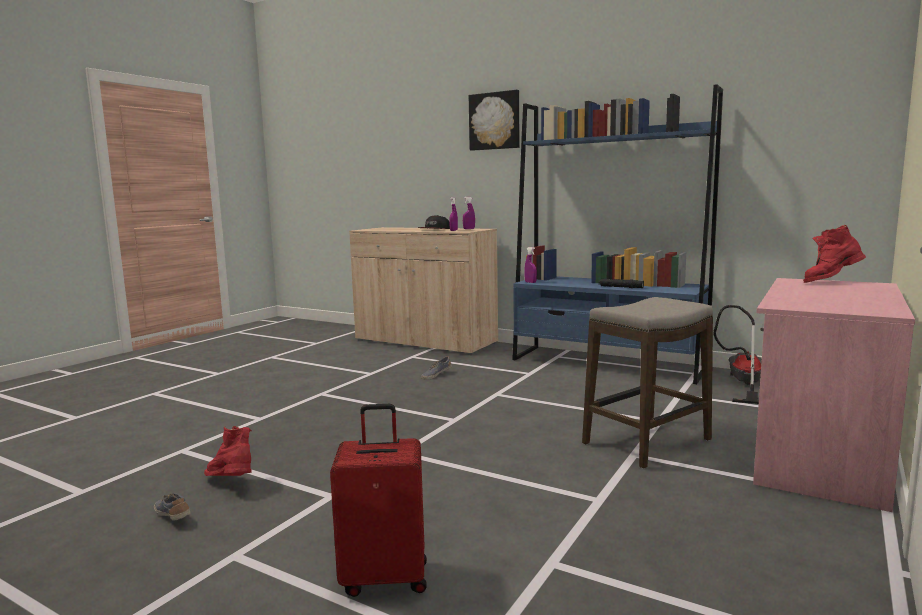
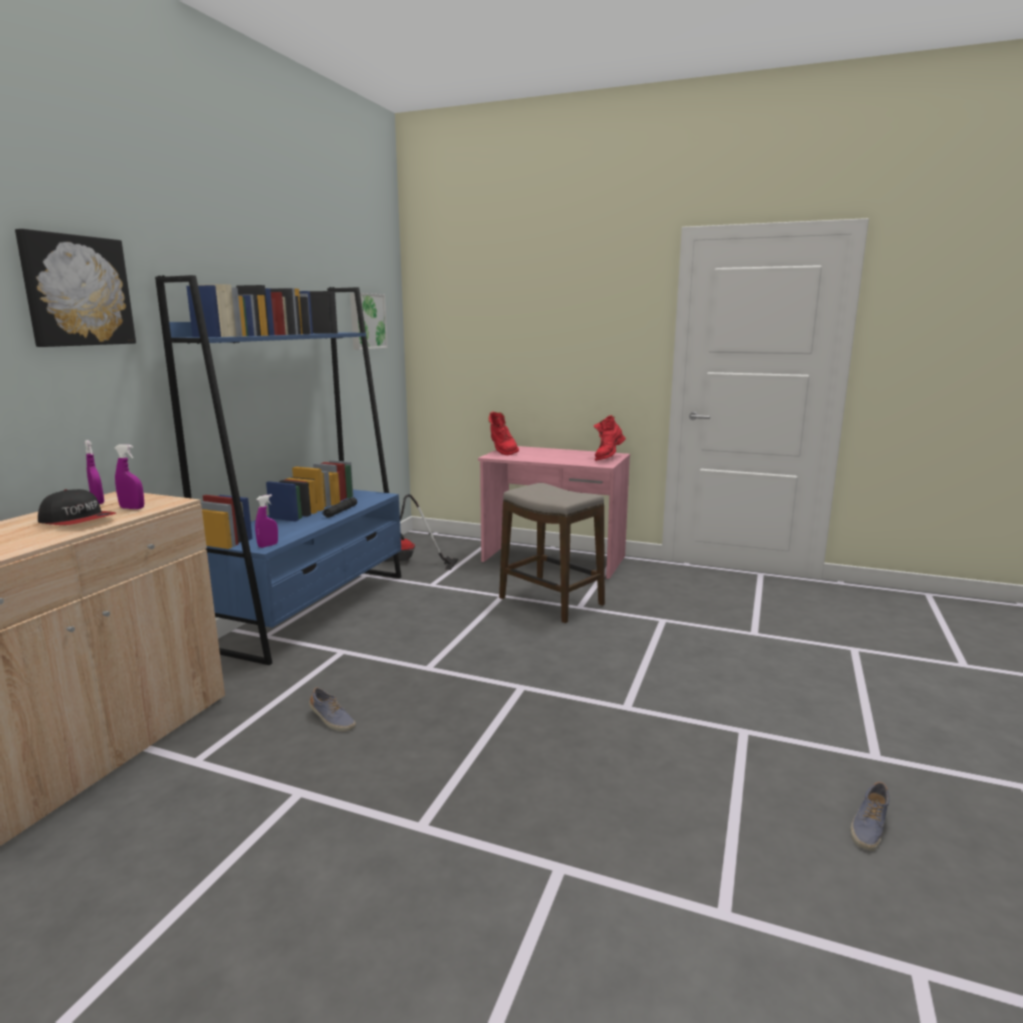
camera: 100 degrees left, 5 degrees up
red boot [204,426,252,476] -> red boot moved to [594,415,626,461]
red suitcase [330,404,427,597] -> none
none -> picture [350,293,388,350]

